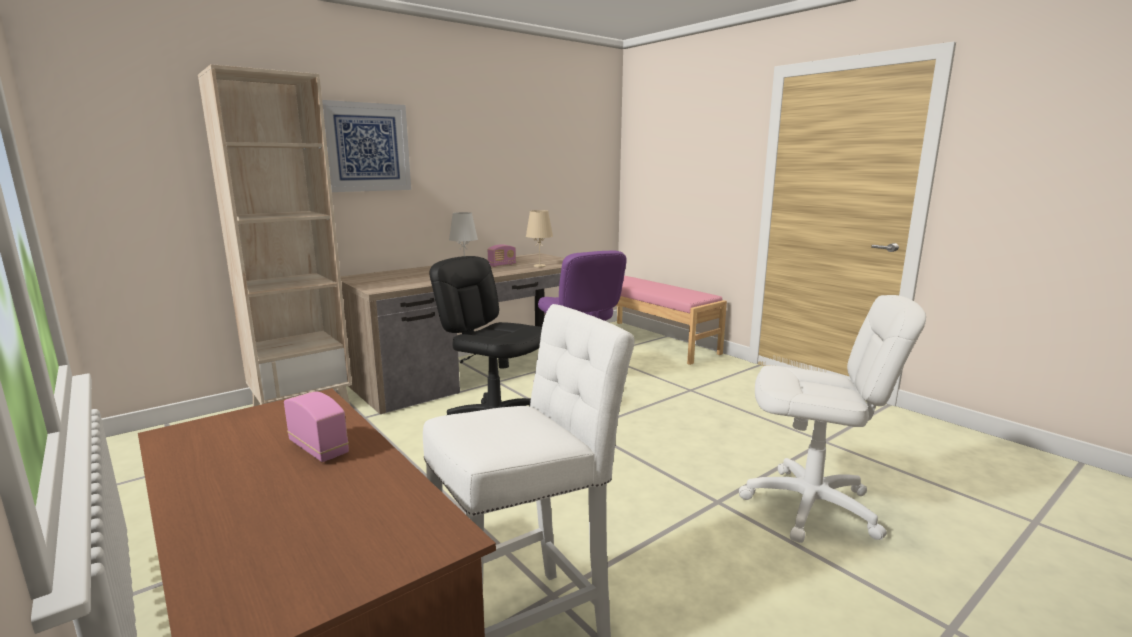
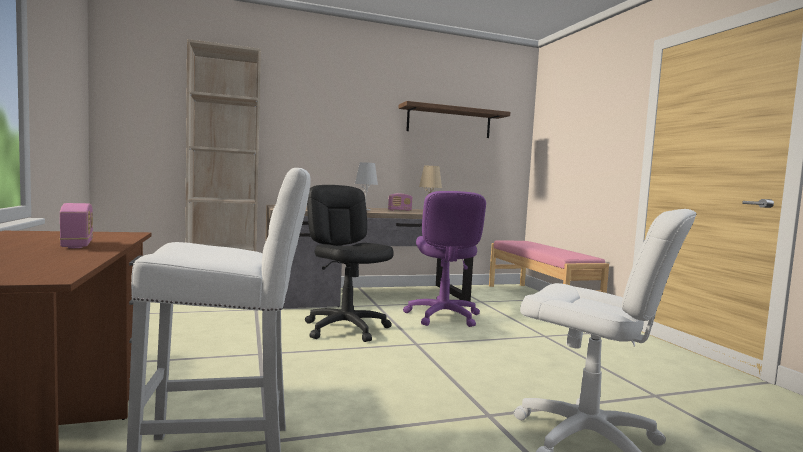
camera: 20 degrees right, 10 degrees down
picture [322,100,411,192] -> none
none -> shelf [398,101,510,138]

